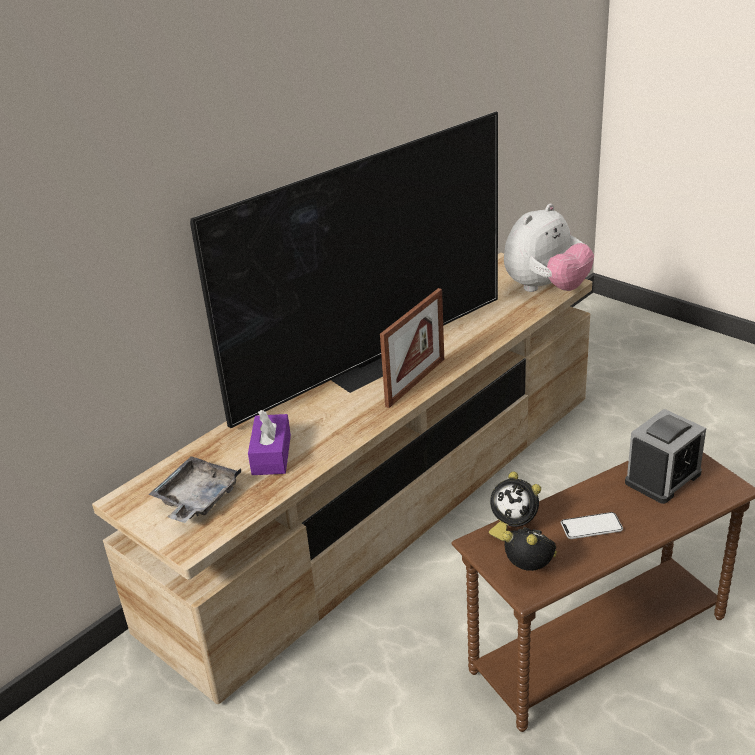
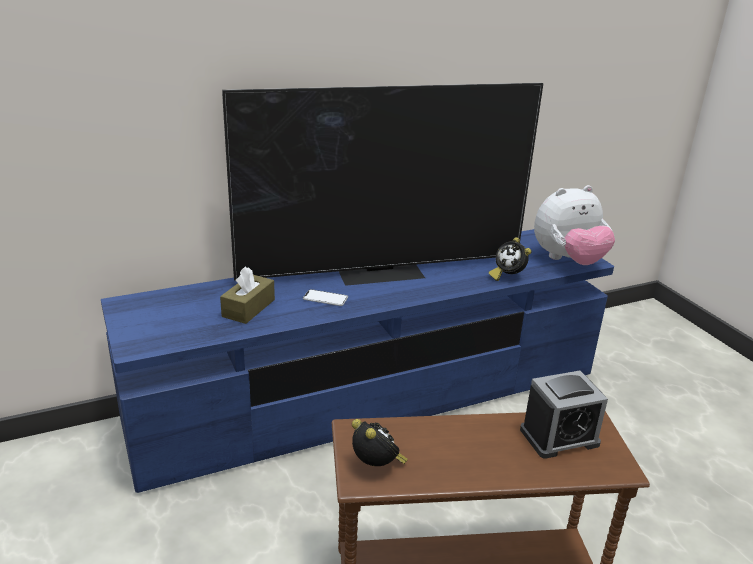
camera: 20 degrees right, 5 degrees down
beige tv stand [92,253,592,704] -> blue tv stand [101,229,614,493]
grey tray [148,456,241,523] -> none
purple tissue box [248,410,291,475] -> brown tissue box [220,266,275,324]
picture frame [380,288,444,408] -> none
alarm clock [489,471,541,541] -> alarm clock moved to [489,237,531,281]
phone [561,512,623,539] -> phone moved to [303,289,348,306]

